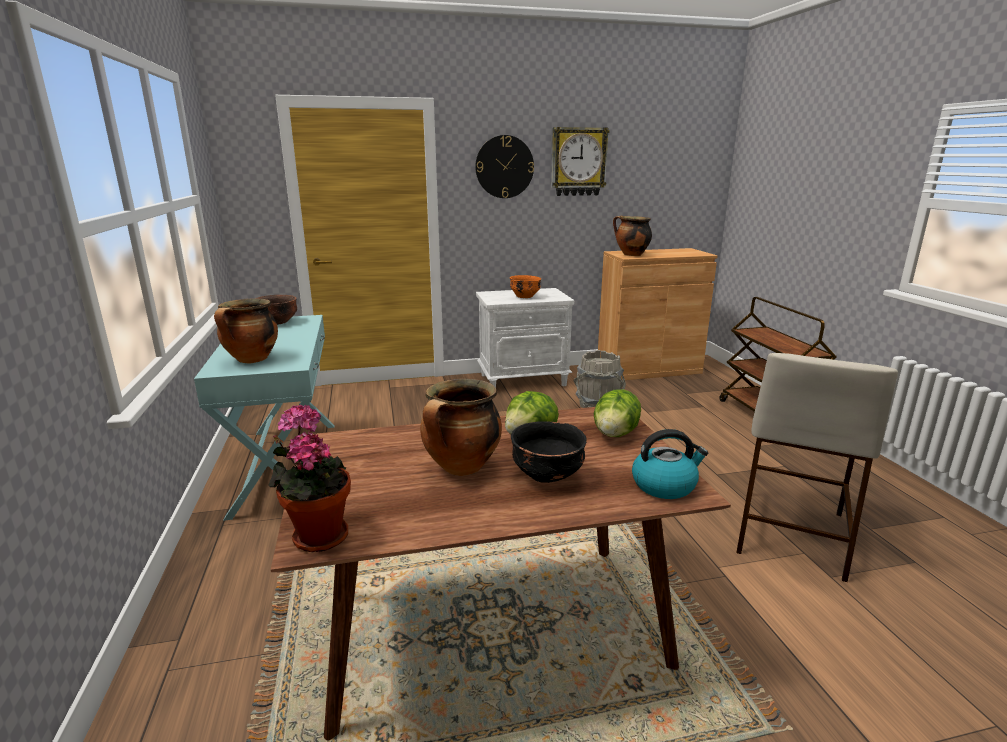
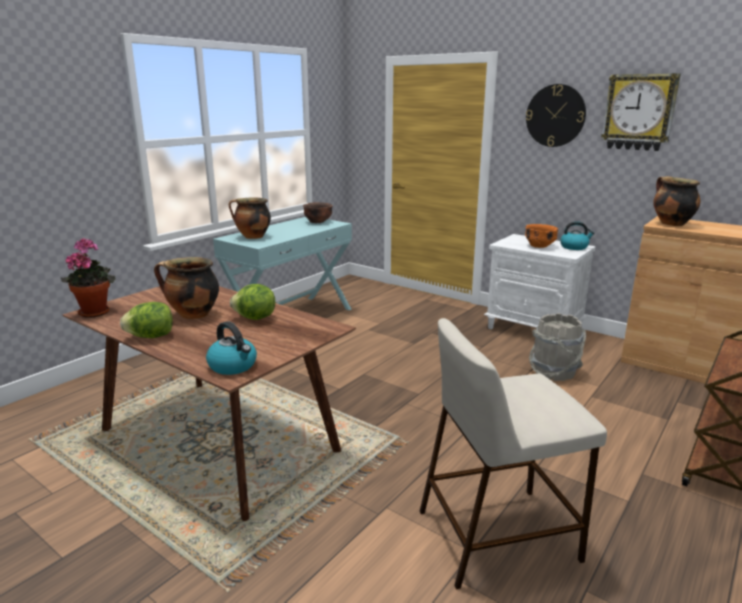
camera: 50 degrees right, 0 degrees up
black bowl [511,421,587,483] -> none
lettuce [594,389,641,437] -> lettuce moved to [120,302,173,338]
none -> kettle [560,221,595,250]

